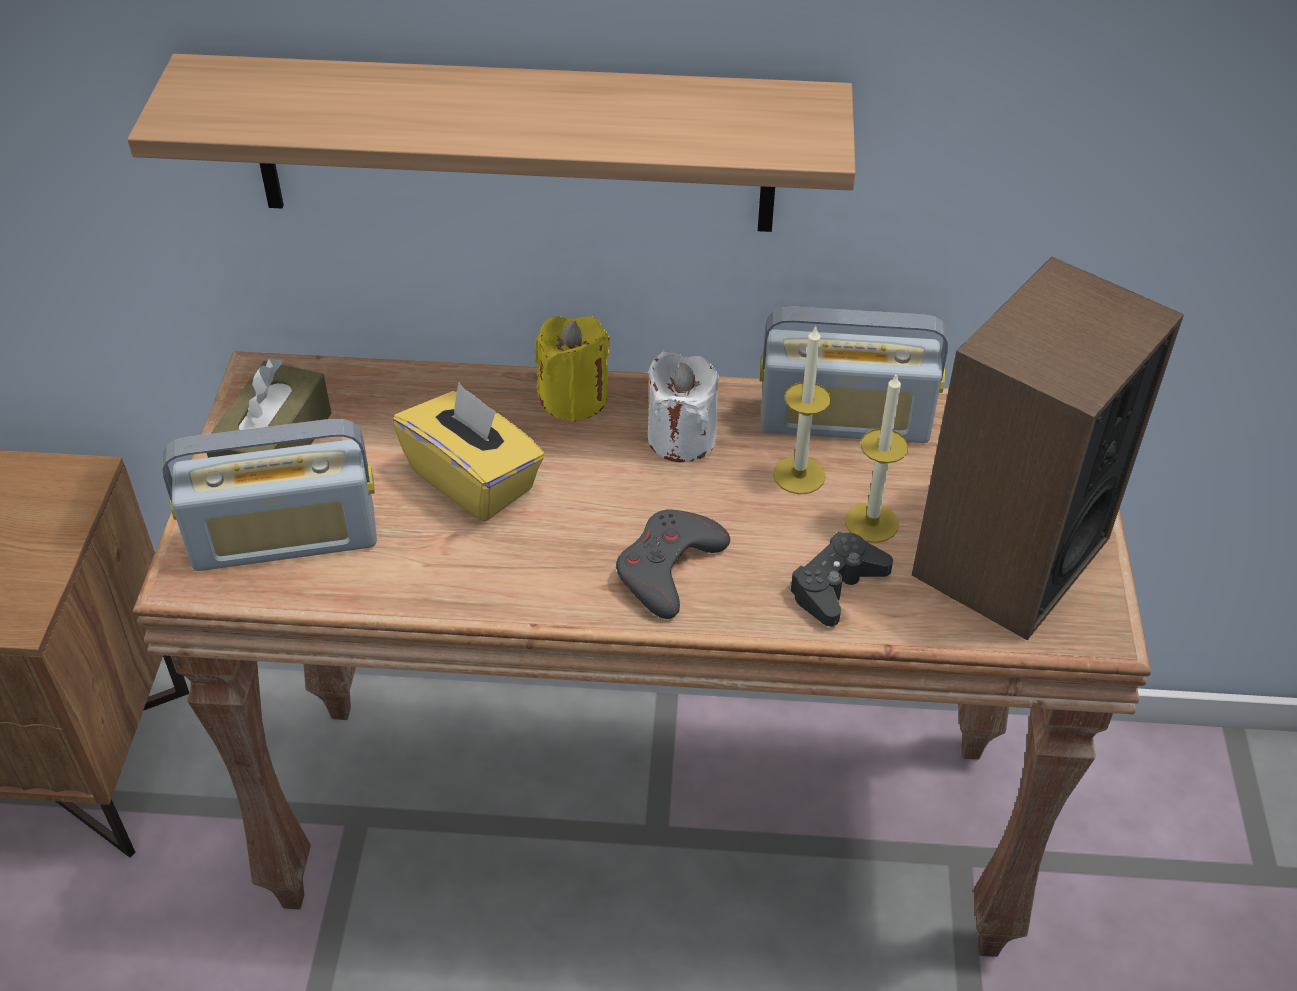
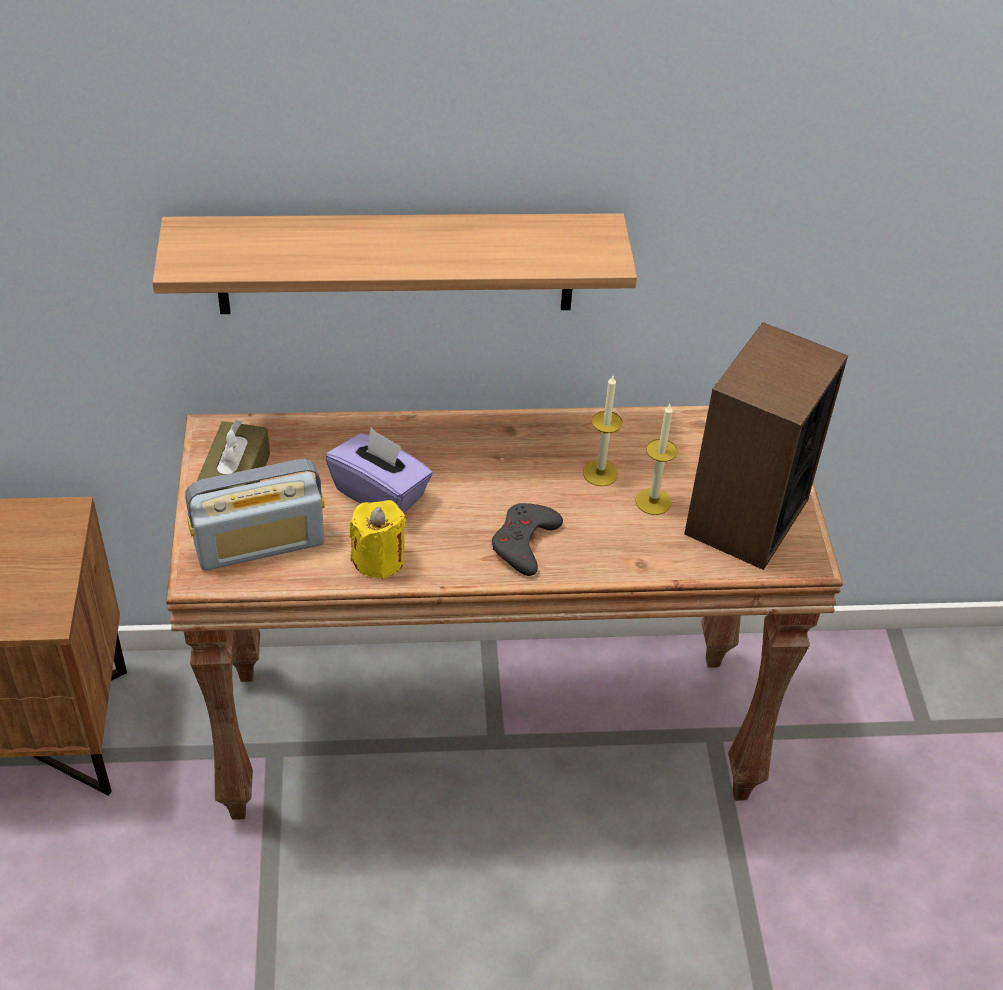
camera: 10 degrees left, 0 degrees up
yellow tissue box [392,382,545,522] -> purple tissue box [326,428,433,513]
yellow candle [535,316,610,422] -> yellow candle moved to [350,500,406,579]
white candle [648,351,719,462] -> none
radio [760,307,948,443] -> none
black game controller [789,531,893,626] -> none

